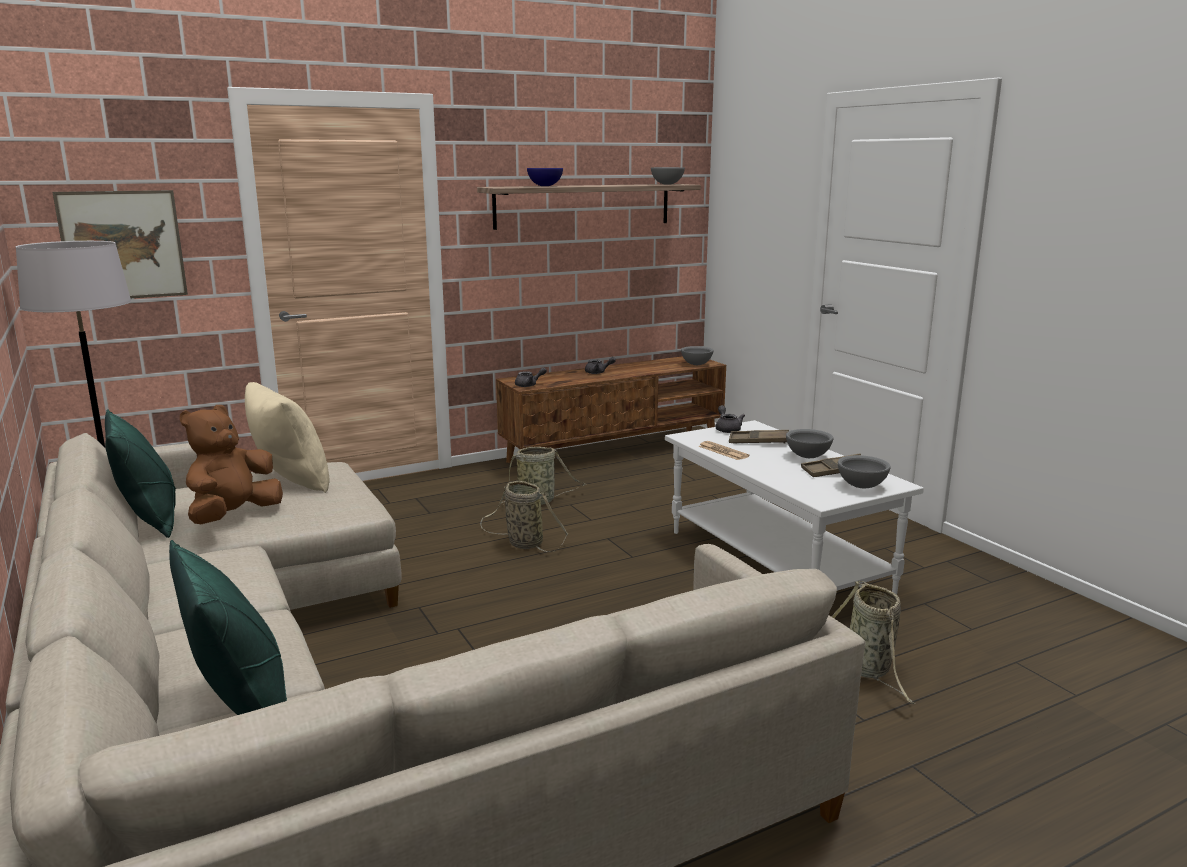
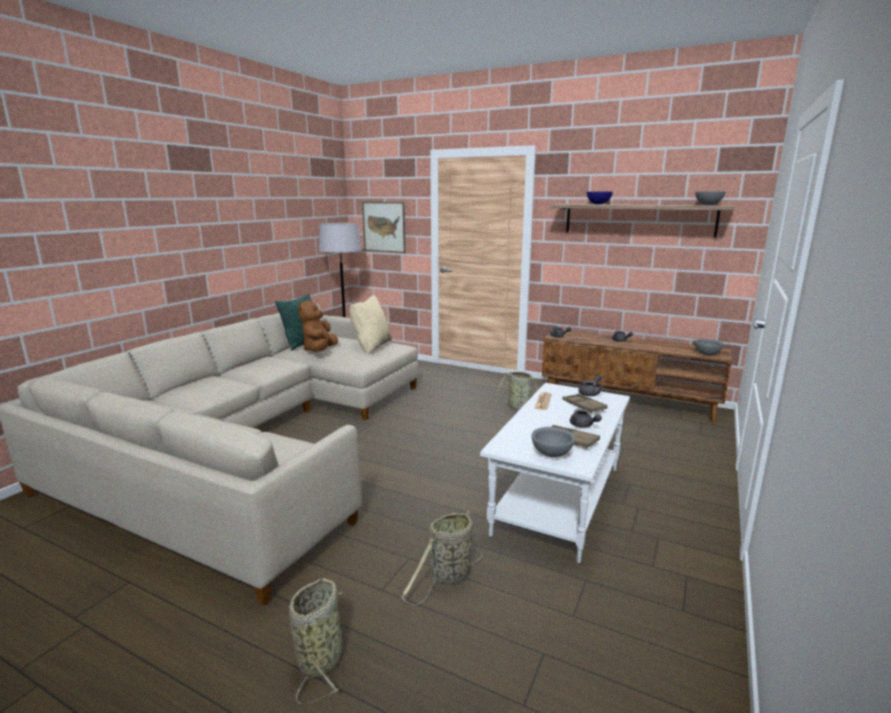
camera: 55 degrees right, 0 degrees up
green pillow [169,540,287,715] -> none
brown plush toy [180,405,283,524] -> brown plush toy turned 75 degrees counterclockwise [298,300,338,352]
basket [480,481,568,552] -> basket moved to [289,578,342,704]
grey bowl [786,429,833,458] -> grey teapot [570,409,602,428]

